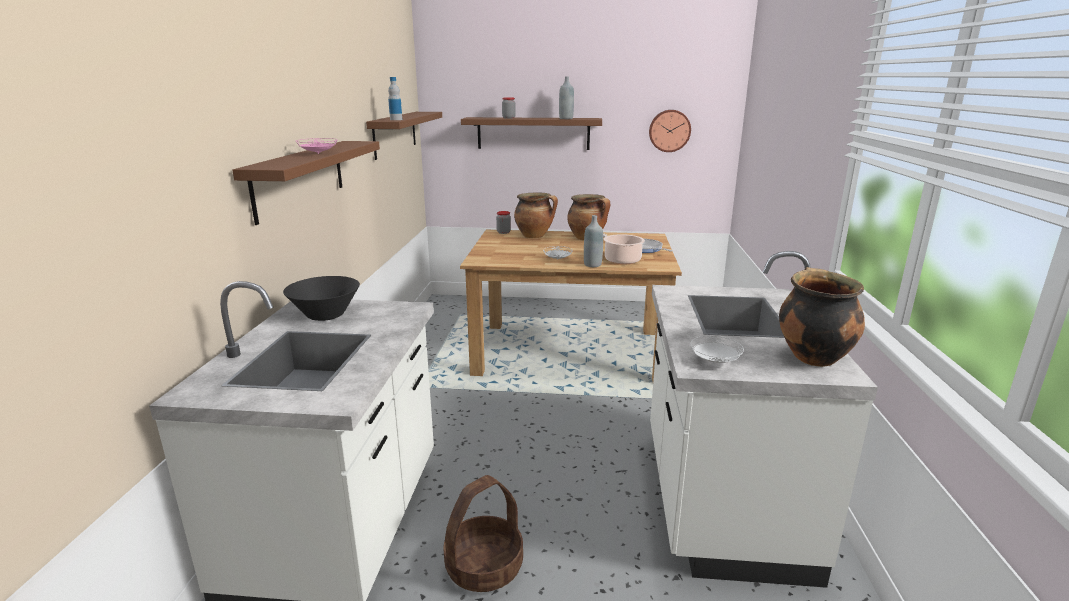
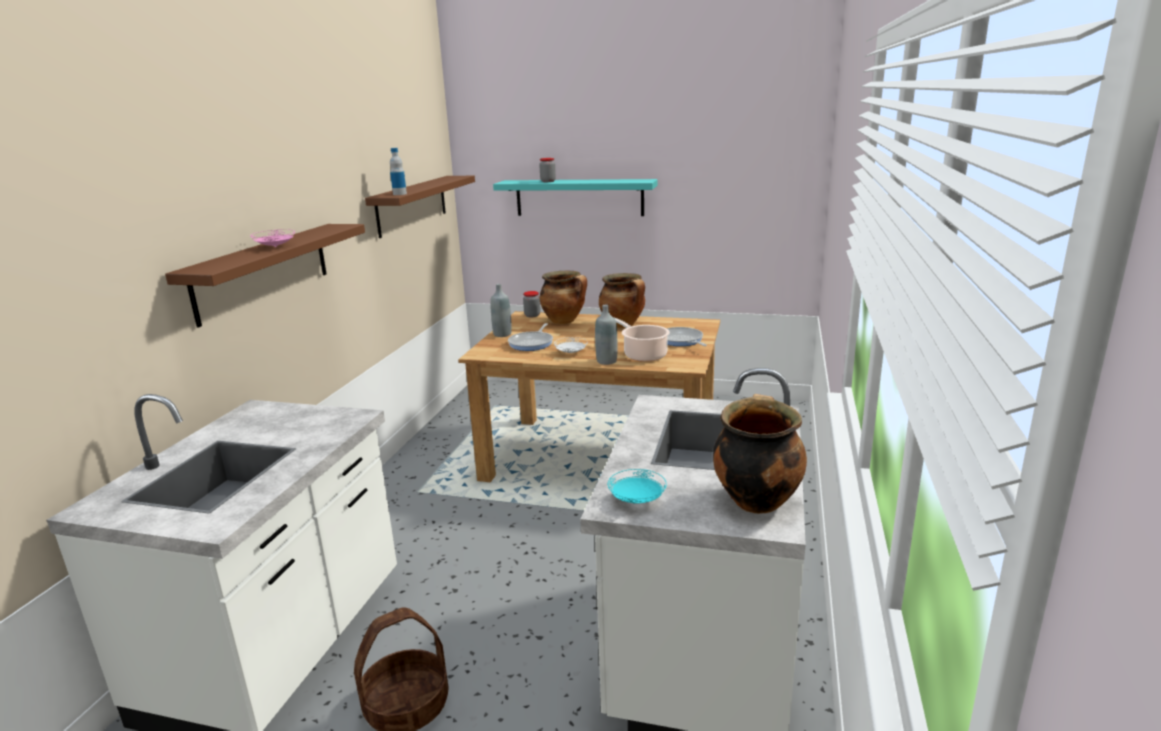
camera: 10 degrees right, 0 degrees up
black bowl [283,276,360,321] -> none
brown shelf [461,117,602,150] -> turquoise shelf [493,179,658,216]
grey bottle [559,76,574,119] -> grey bottle moved to [490,284,512,337]
wall clock [649,110,691,152] -> none
white plate [690,336,744,363] -> turquoise plate [608,469,667,504]
none -> frying pan [508,323,553,351]

